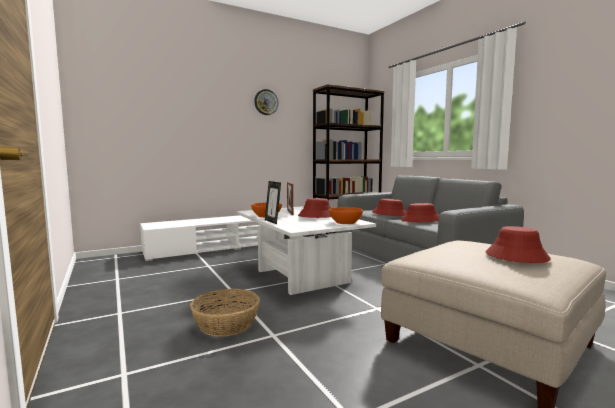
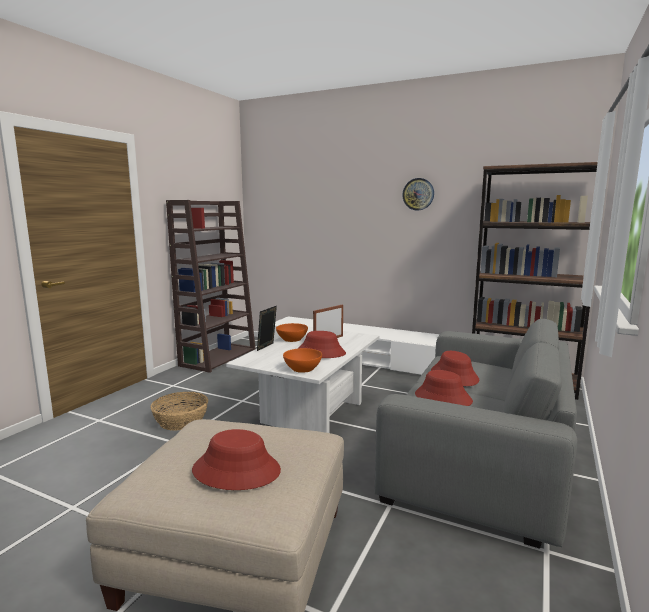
camera: 55 degrees right, 5 degrees up
none -> brown bookcase [166,200,256,373]

